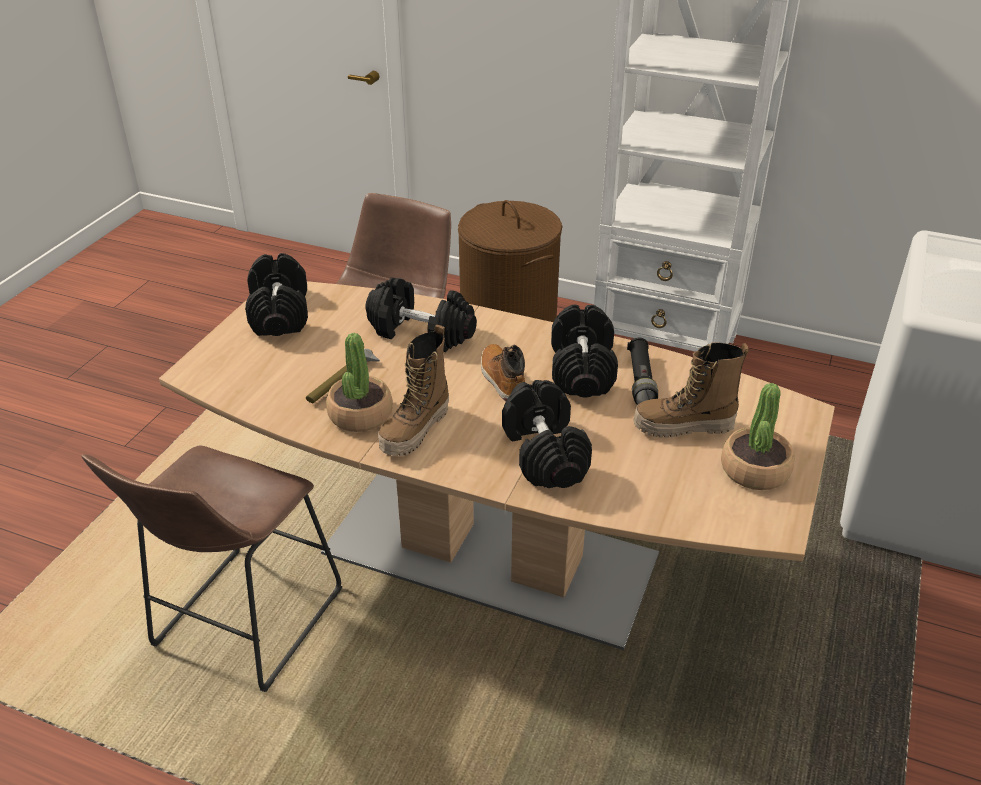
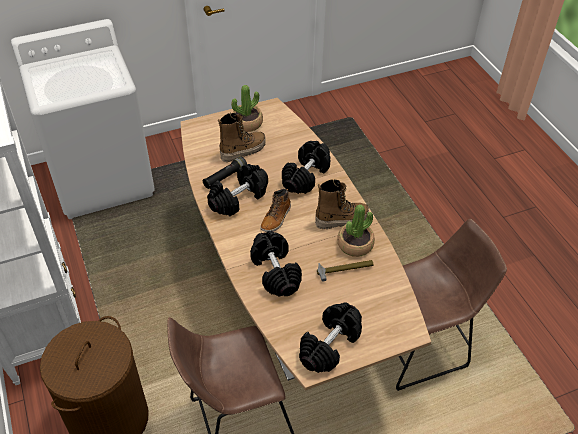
camera: 135 degrees left, 10 degrees up
boot [633,342,749,438] -> boot turned 75 degrees counterclockwise [218,113,266,162]

